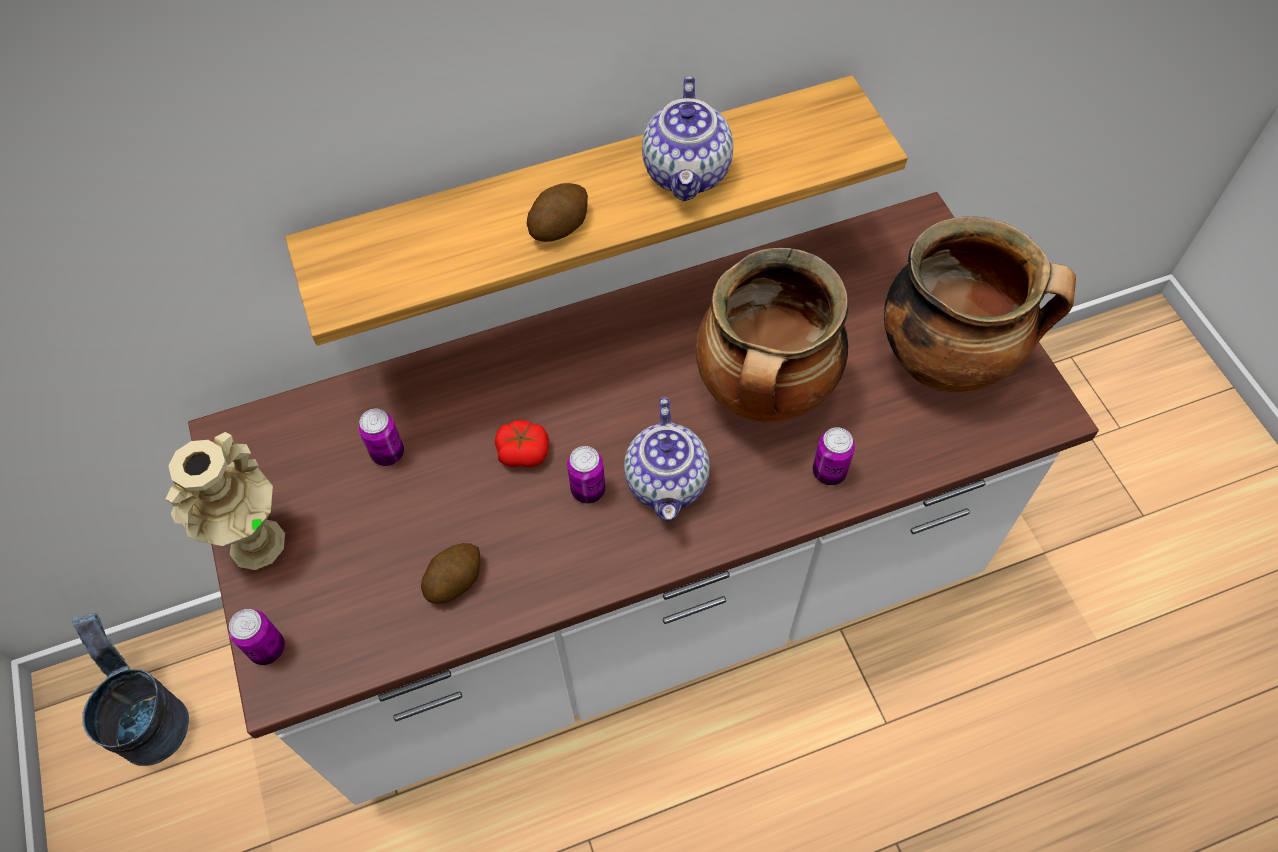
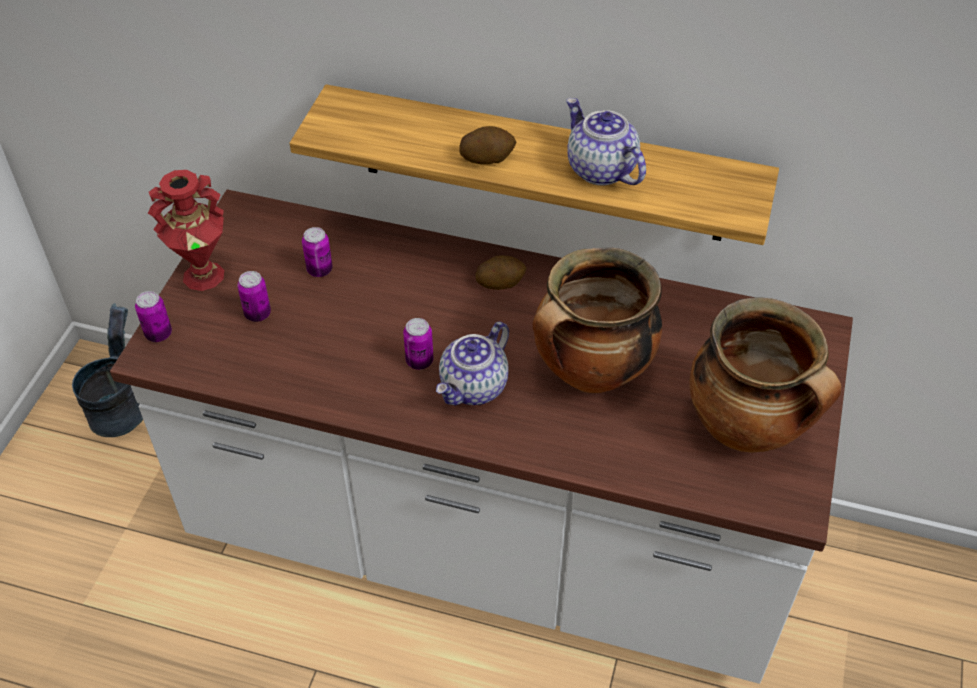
camera: 35 degrees right, 10 degrees down
beige vase [166,432,285,570] -> red vase [148,170,224,291]
potato [421,543,480,604] -> potato moved to [476,255,527,290]
tomato [495,420,549,467] -> none
teapot [642,76,733,201] -> teapot turned 105 degrees clockwise [566,98,646,185]
can [813,427,855,485] -> can moved to [237,271,271,322]

